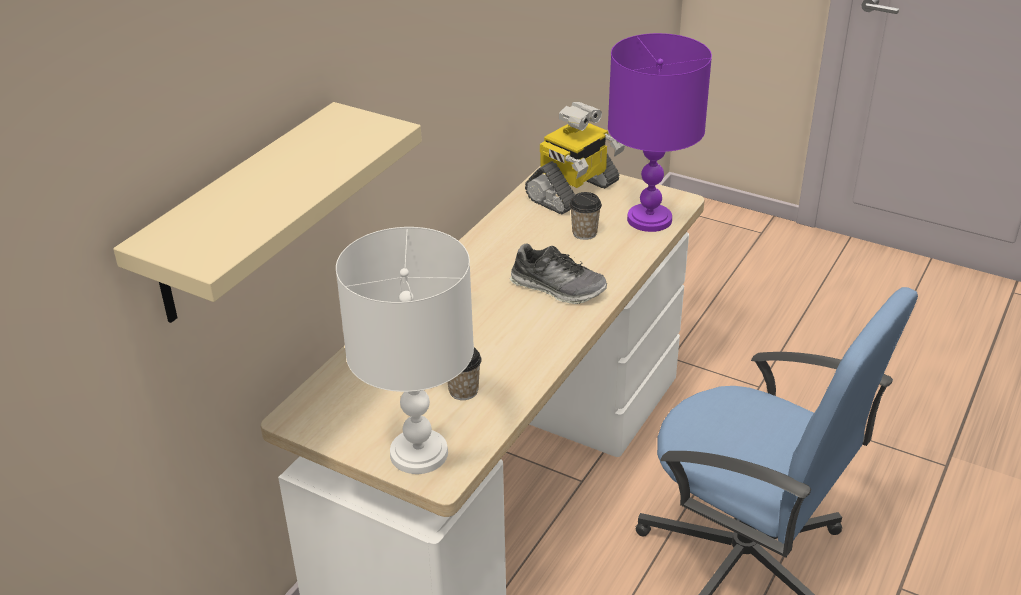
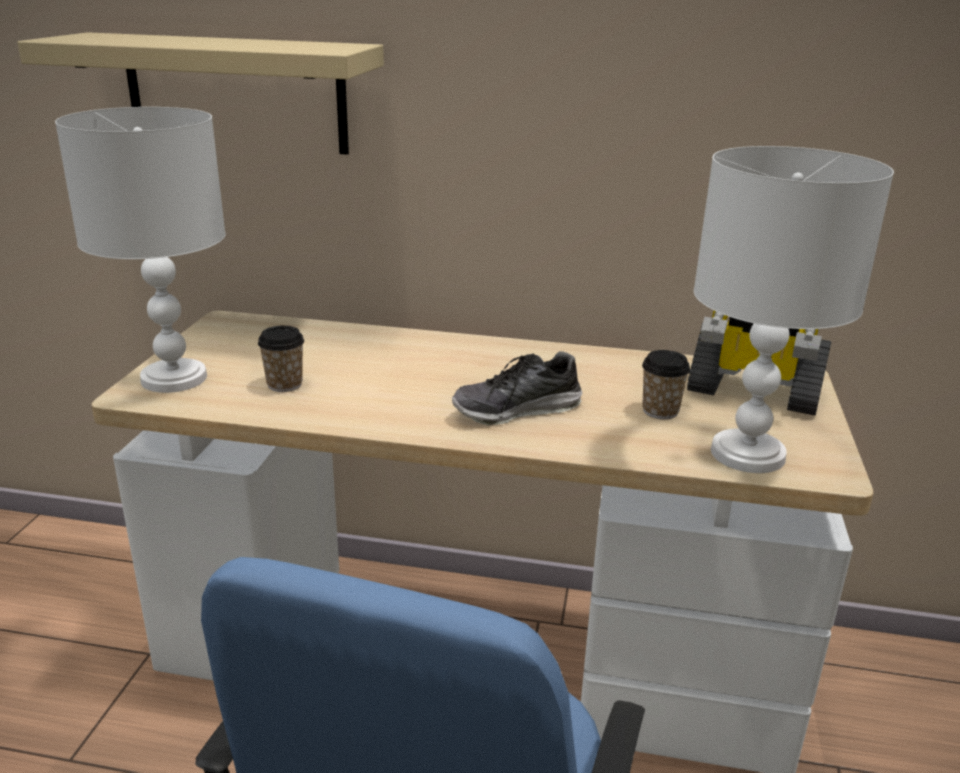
camera: 70 degrees right, 10 degrees down
shoe [510,244,607,304] -> shoe turned 60 degrees clockwise [452,351,582,426]
purple table lamp [608,33,712,232] -> white table lamp [694,146,894,473]

